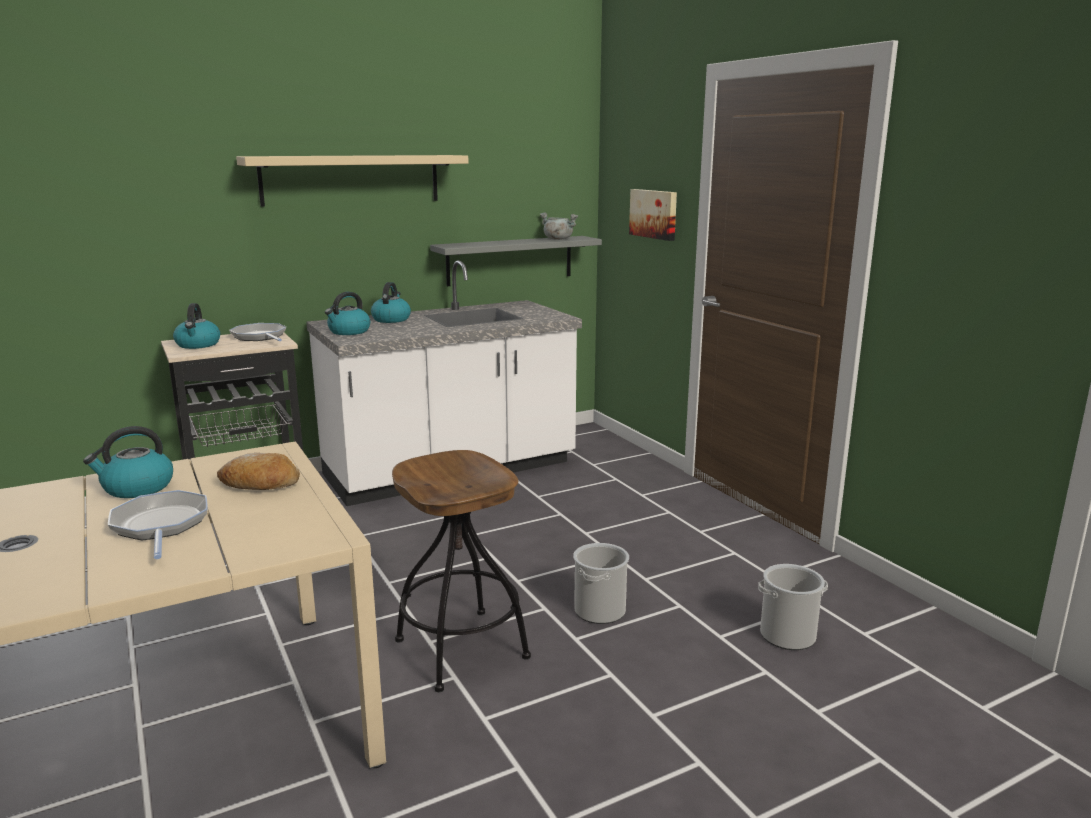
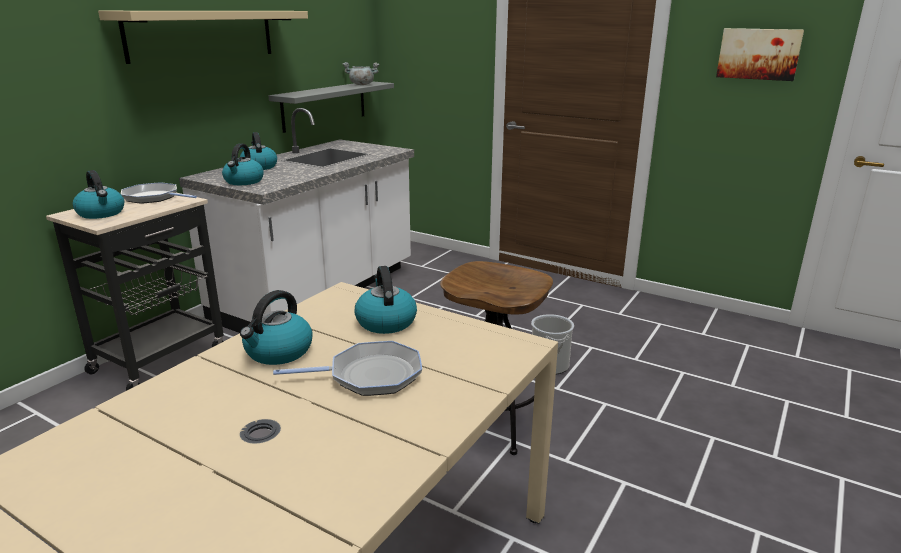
camera: 30 degrees left, 5 degrees up
frying pan [108,490,208,559] -> frying pan turned 135 degrees clockwise [273,341,422,396]
bread [217,453,300,490] -> kettle [355,266,417,334]
picture [629,189,677,241] -> picture moved to [716,28,804,81]
bucket [758,564,828,650] -> none

